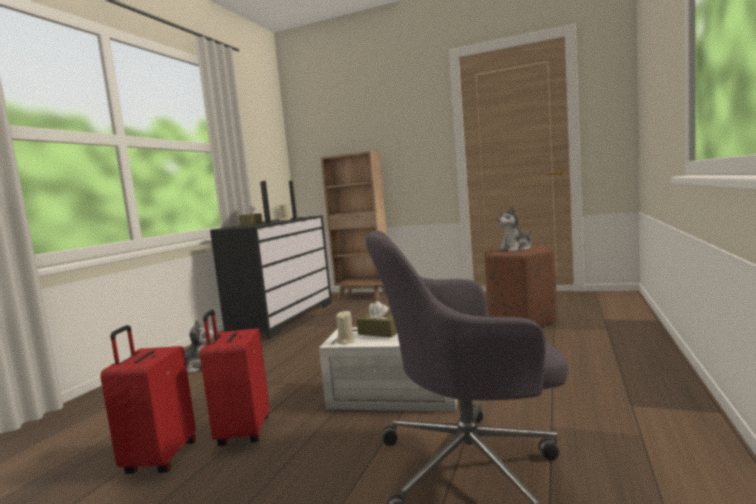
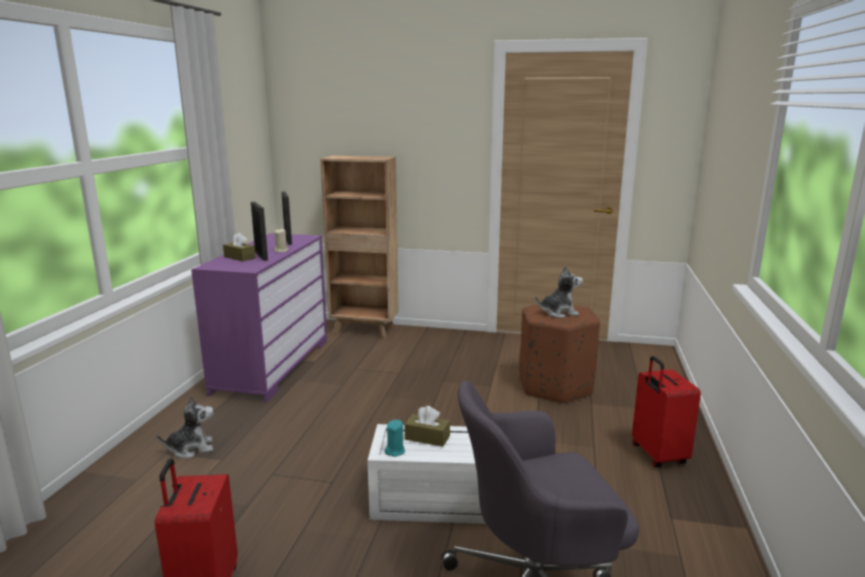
camera: 10 degrees left, 10 degrees up
red suitcase [200,310,269,446] -> red suitcase moved to [632,356,701,467]
black dresser [210,215,332,339] -> purple dresser [191,233,327,403]
beige candle [336,311,355,344] -> turquoise candle [385,420,405,457]
plush toy [497,206,531,252] -> plush toy turned 150 degrees counterclockwise [535,265,583,318]

